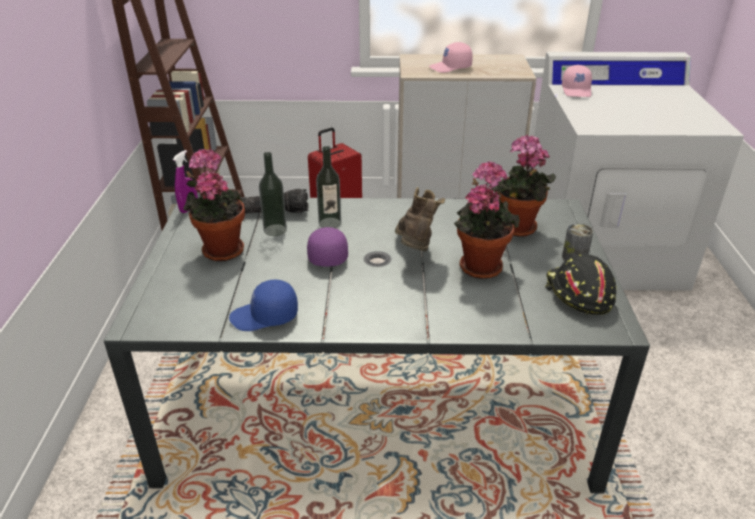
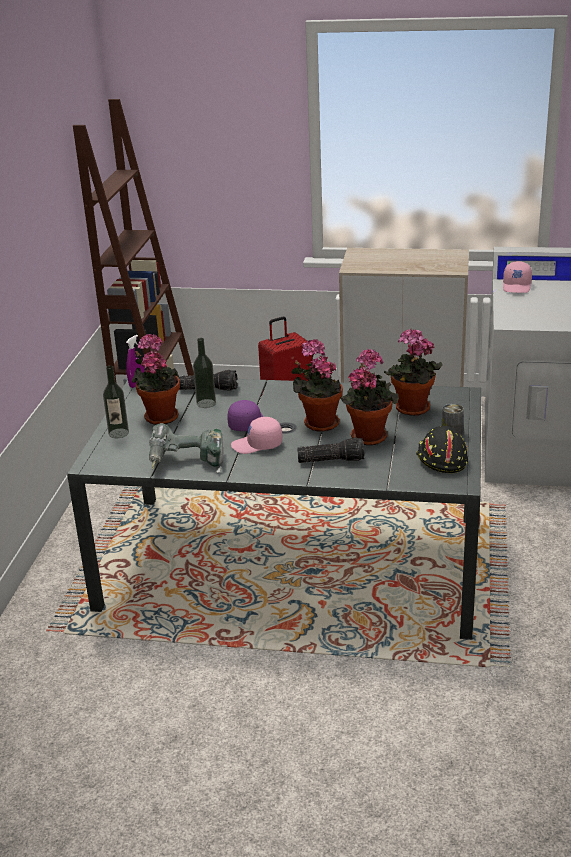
camera: 10 degrees right, 5 degrees down
blue cap [229,279,298,331] -> power drill [149,423,223,473]
bottle [316,146,341,228] -> bottle moved to [103,365,129,438]
brown boot [395,187,445,251] -> potted plant [291,339,343,432]
pink cap [429,42,473,73] -> pink cap moved to [231,417,282,454]
none -> flashlight [297,438,365,463]

